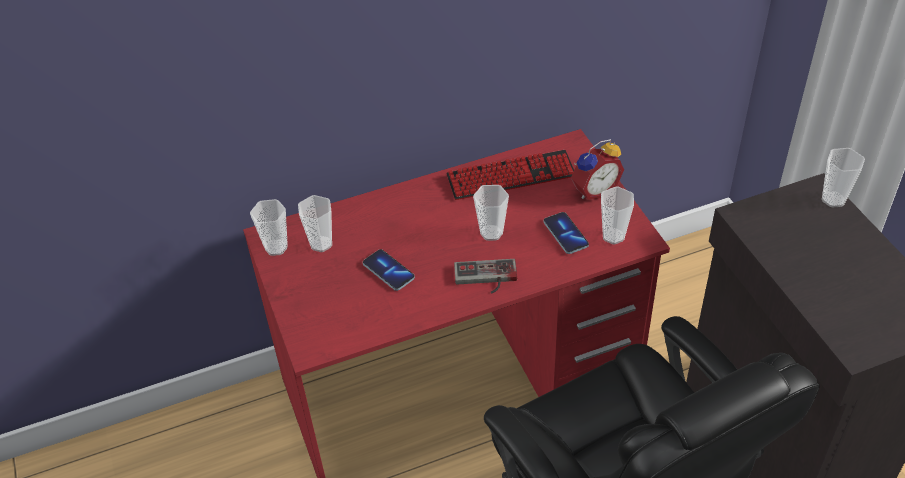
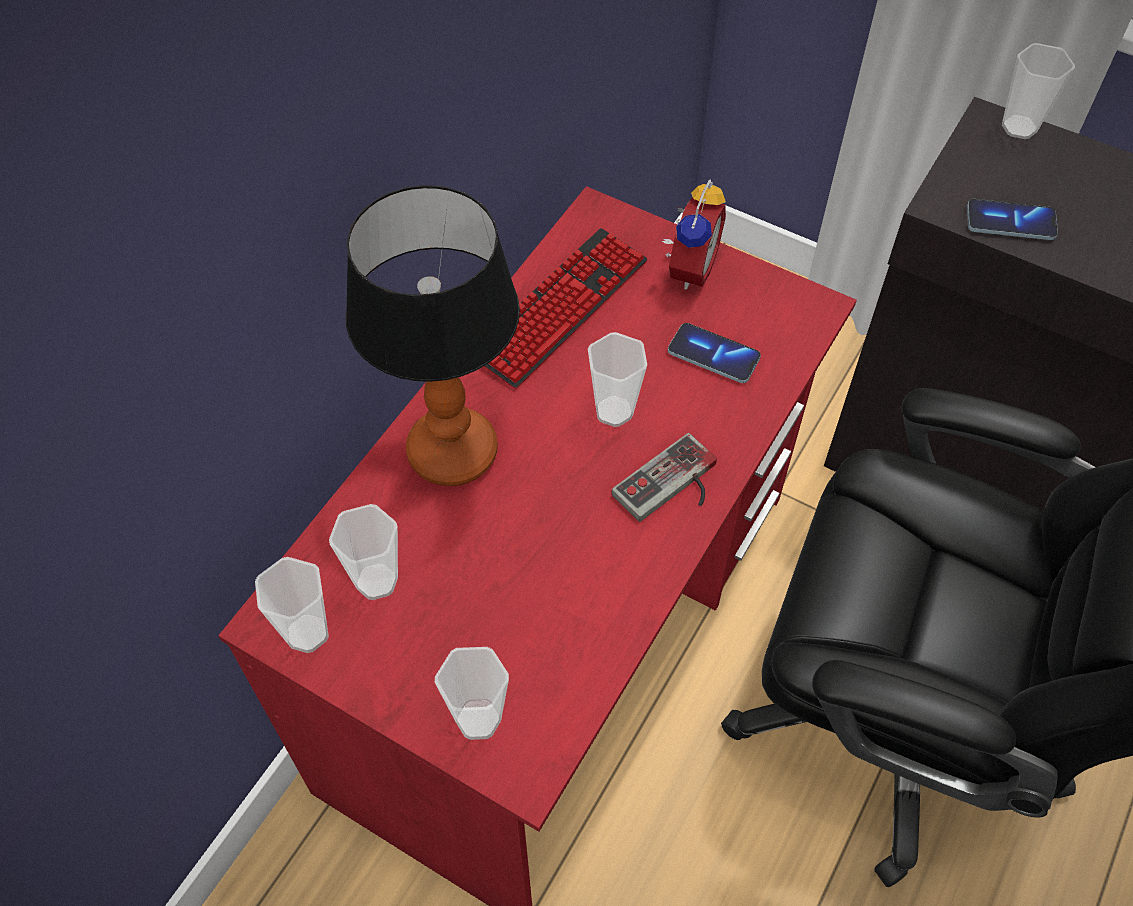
camera: 40 degrees left, 10 degrees up
phone [363,249,415,291] -> phone moved to [967,199,1058,240]
cup [601,187,634,244] -> cup moved to [435,647,509,740]
none -> table lamp [346,185,520,486]

